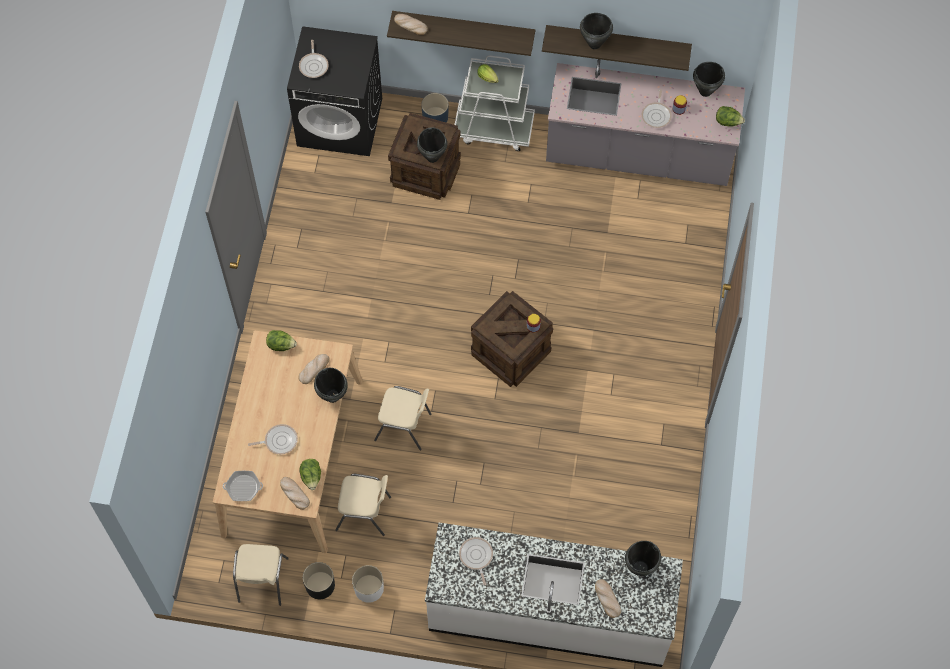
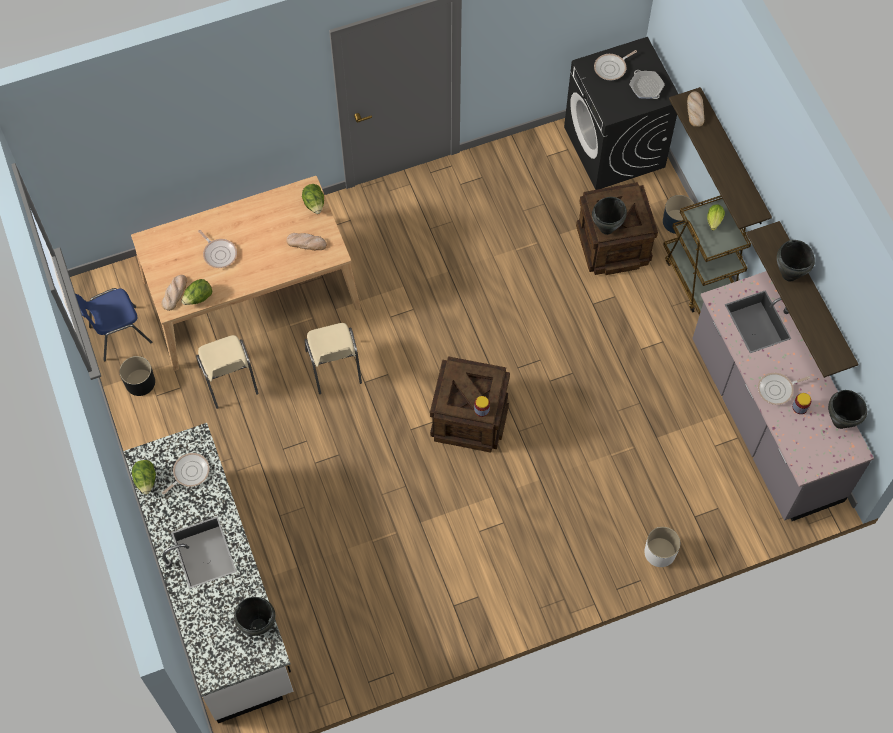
camera: 60 degrees right, 0 degrees up
frying pan [223,471,263,501] -> frying pan moved to [629,70,665,99]
beige chair [233,544,289,606] -> blue chair [75,288,152,361]
black cooking pot [314,368,348,403] -> none
white planter [352,565,384,603] -> white planter moved to [644,527,680,567]
white cart [454,55,535,151] -> brown cart [663,195,751,315]
bread [595,579,621,618] -> none
lettuce [716,106,745,127] -> lettuce moved to [132,460,156,495]

